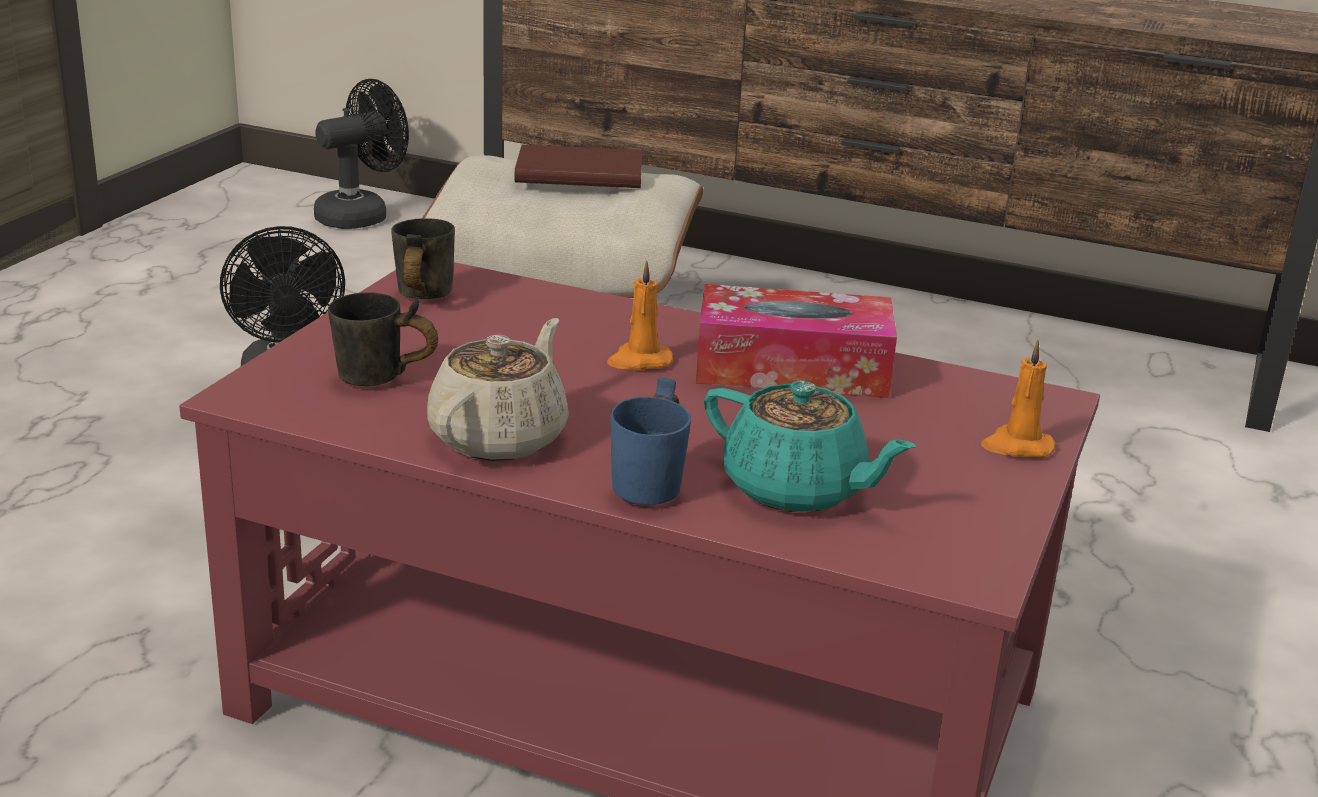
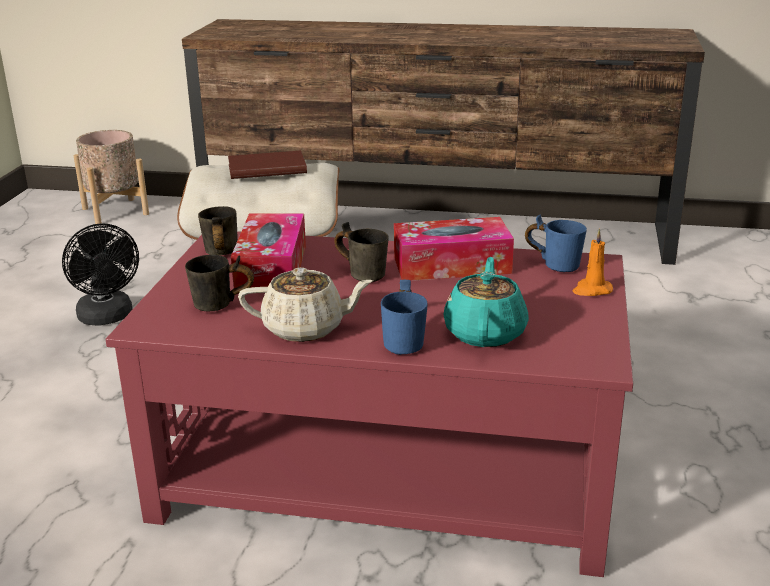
camera: 10 degrees left, 0 degrees up
black fan [314,79,409,229] -> beige planter [73,130,149,224]
beige teapot [427,318,569,461] -> beige teapot turned 75 degrees clockwise [238,267,373,342]
orange candle [607,260,673,370] -> grey mug [334,222,389,282]
turquoise teapot [704,381,916,513] -> turquoise teapot turned 105 degrees counterclockwise [443,257,529,347]
none -> tissue box [231,213,306,288]
none -> blue mug [525,215,587,272]

